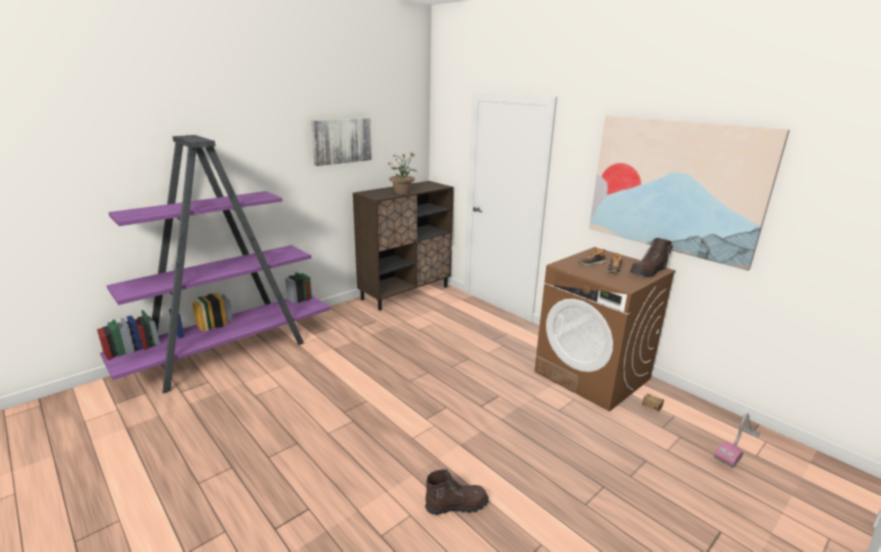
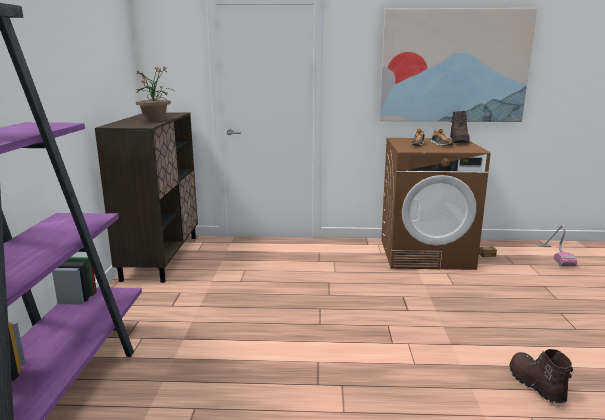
camera: 45 degrees left, 5 degrees down
picture [311,118,372,166] -> none
brown boot [425,469,489,515] -> brown boot turned 45 degrees counterclockwise [509,349,573,403]

